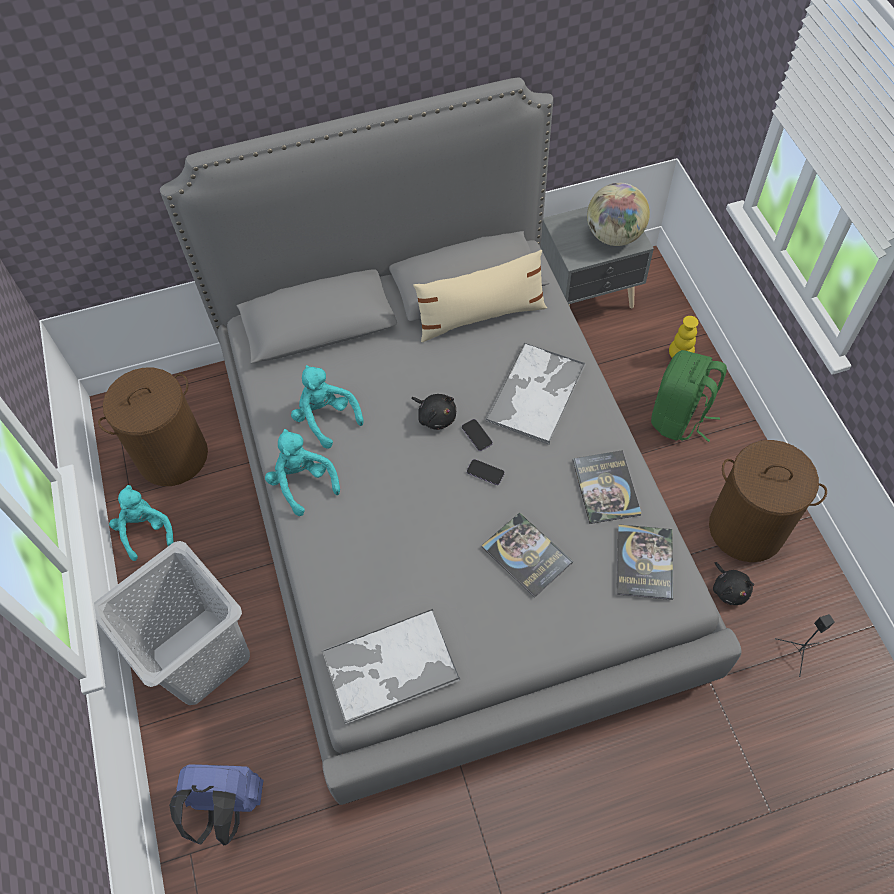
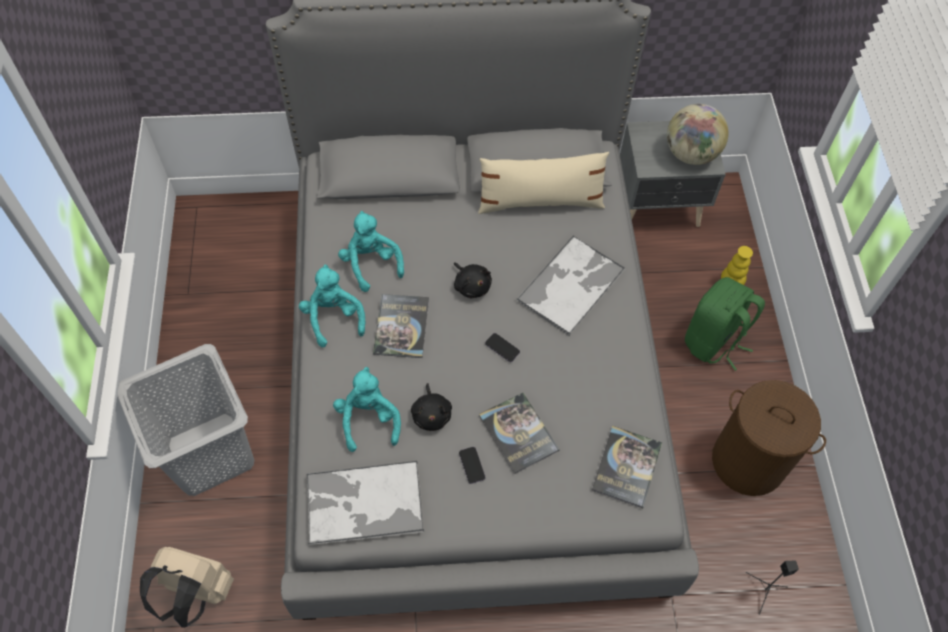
camera: 10 degrees right, 0 degrees up
brown laundry basket [98,368,208,486] -> none
turquoise plush toy [109,485,174,561] -> turquoise plush toy moved to [333,367,401,452]
blue backpack [169,764,263,845] -> beige backpack [140,547,234,628]
phone [462,419,493,451] -> phone moved to [459,447,485,484]
book [573,450,642,524] -> book moved to [373,294,429,358]
black plush toy [713,562,754,605] -> black plush toy moved to [411,383,452,431]

